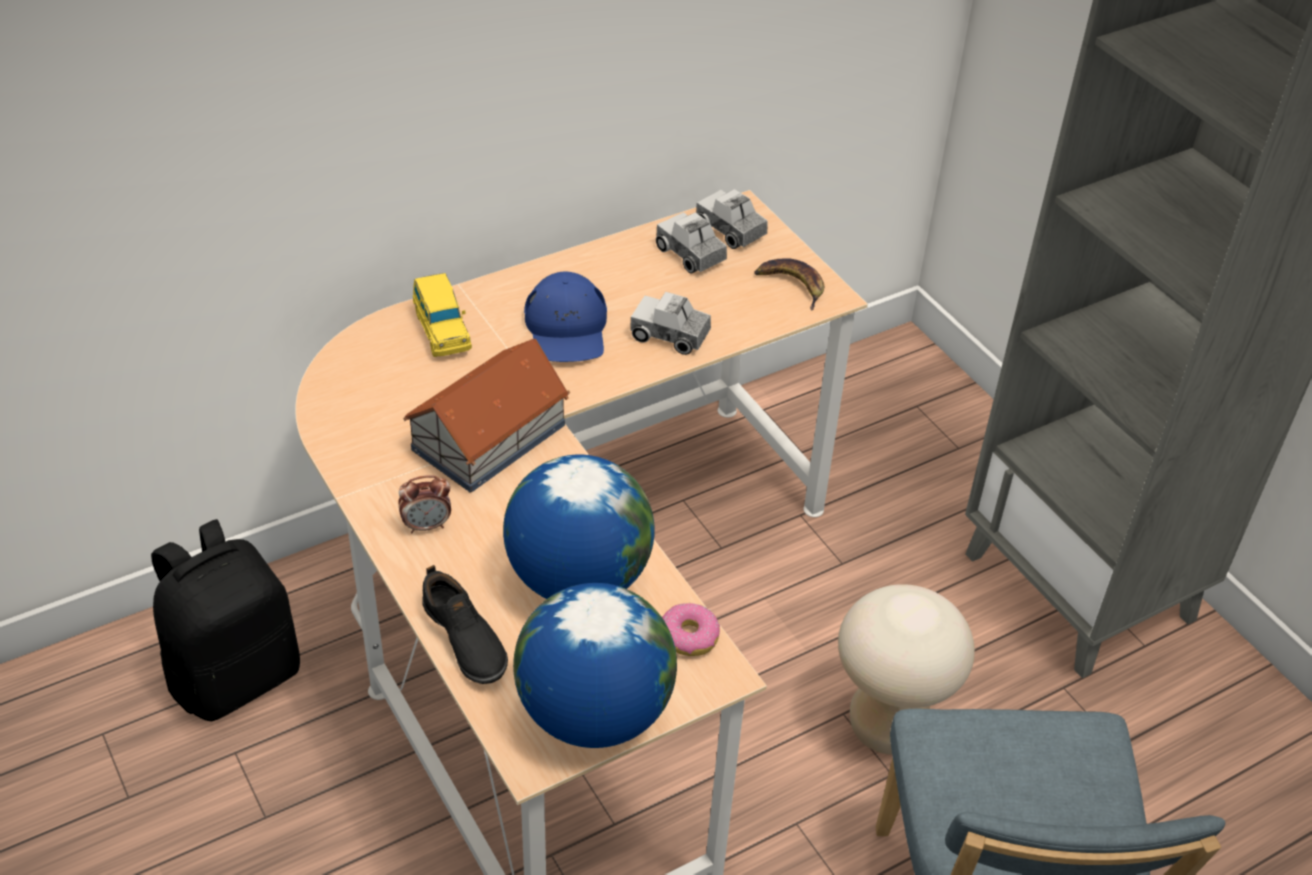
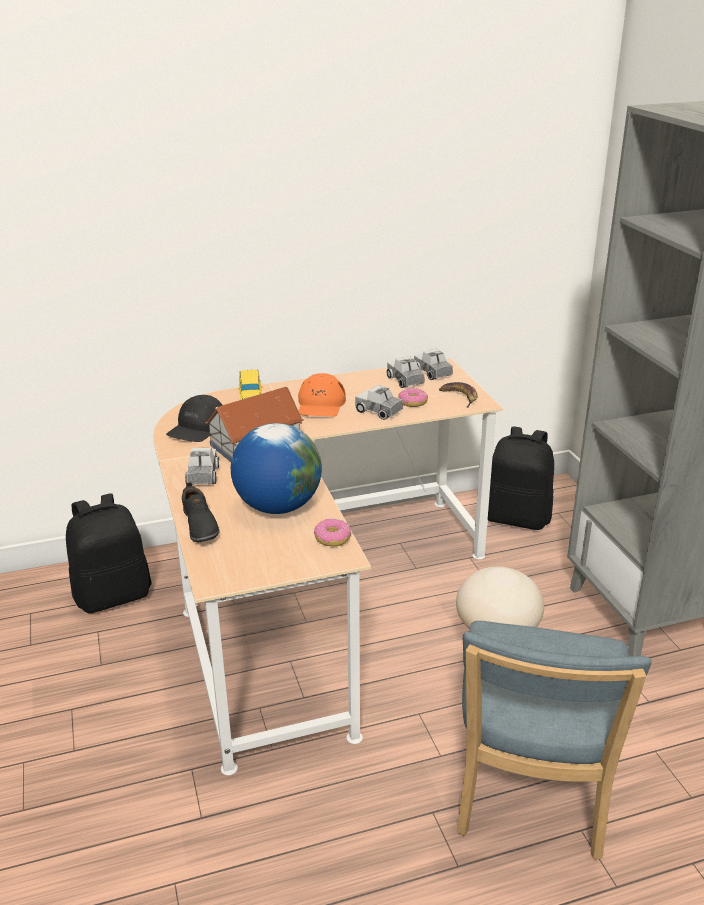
camera: 15 degrees right, 15 degrees down
alarm clock [398,475,451,534] -> toy truck [185,447,219,485]
globe [513,583,677,748] -> none
blue cap [524,272,607,362] -> orange cap [298,373,346,416]
none -> black cap [166,395,222,442]
none -> donut [398,388,428,407]
none -> black backpack [488,426,554,530]

